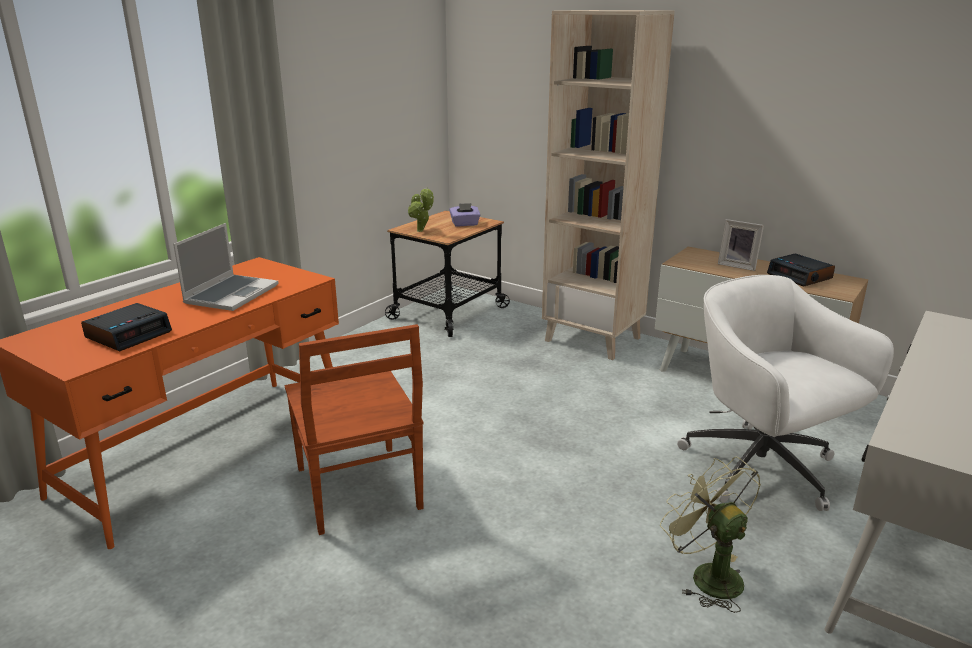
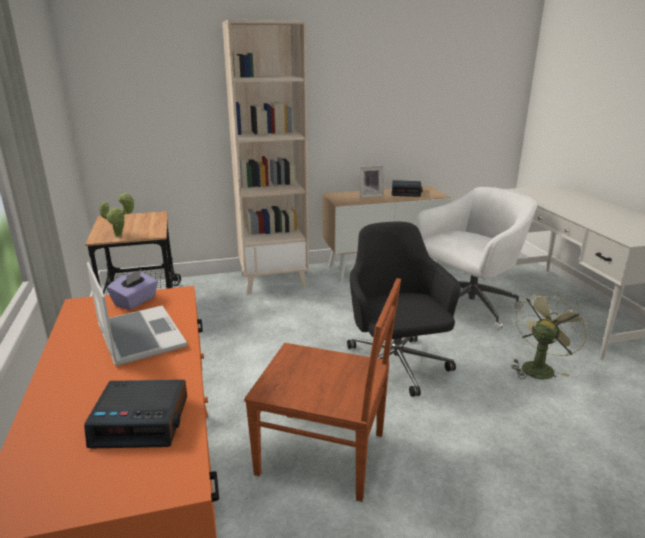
camera: 50 degrees left, 0 degrees up
alarm clock [81,303,172,351] -> alarm clock turned 105 degrees clockwise [84,380,187,448]
purple tissue box [449,203,480,226] -> purple tissue box moved to [107,269,158,310]
green fan [660,457,761,613] -> green fan turned 120 degrees clockwise [511,292,589,379]
white office chair [677,275,894,511] -> white office chair turned 135 degrees clockwise [416,187,537,330]
none -> black office chair [347,222,461,397]

